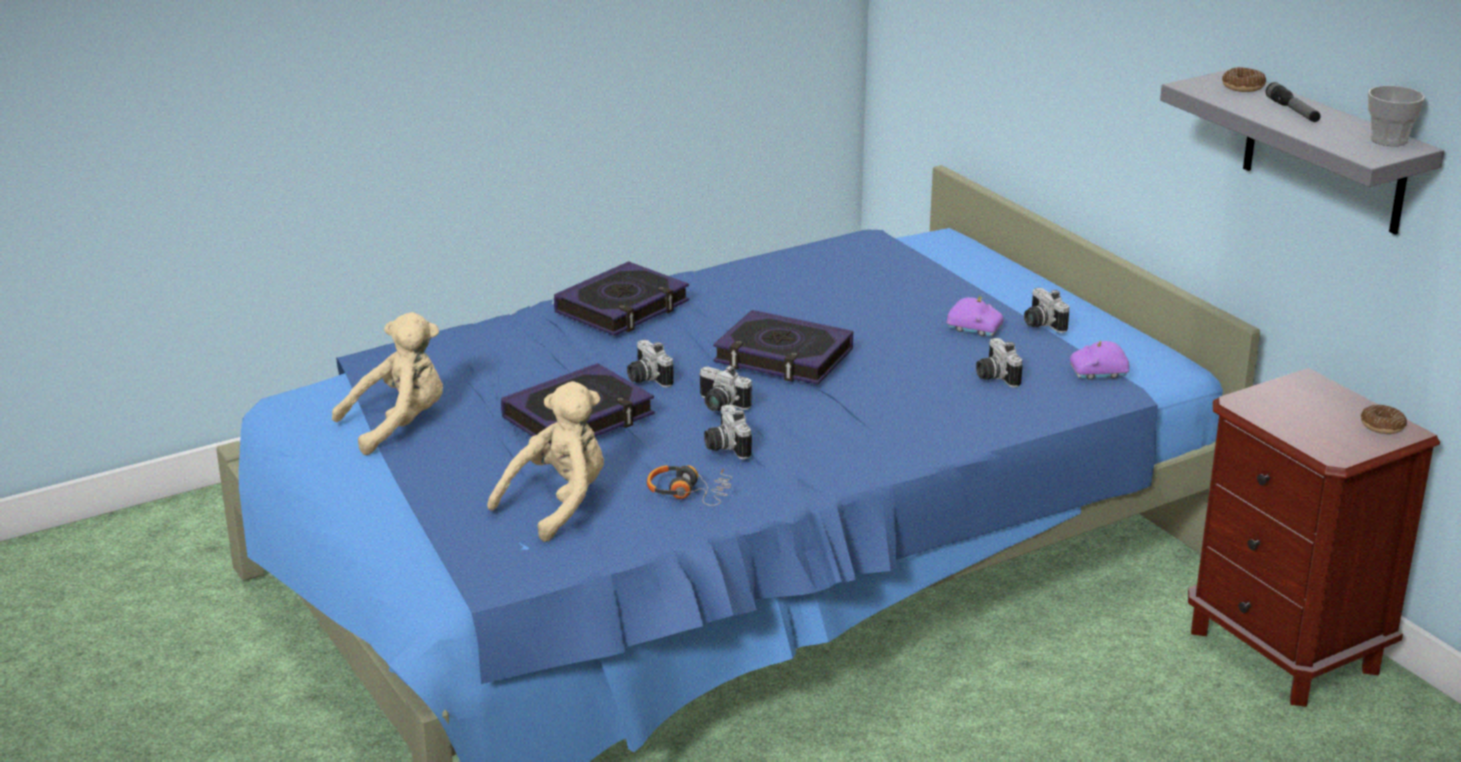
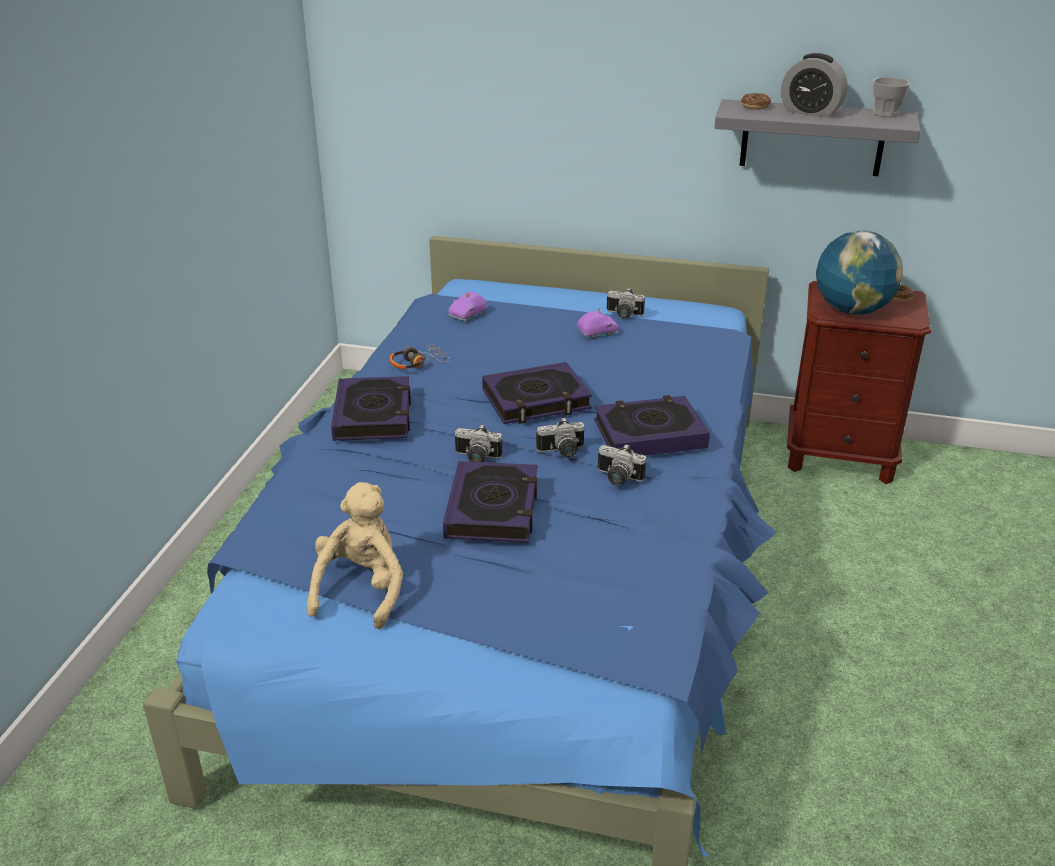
camera: 45 degrees left, 5 degrees up
beige plush toy [487,381,604,542] -> none
headphones [647,465,732,506] -> headphones moved to [389,343,450,369]
camera [976,338,1023,388] -> none
purple toy car [1070,341,1129,380] -> purple toy car moved to [448,292,488,321]
flashlight [1266,82,1321,122] -> alarm clock [781,53,848,118]
none -> book [594,395,710,456]
none -> globe [816,230,903,314]

